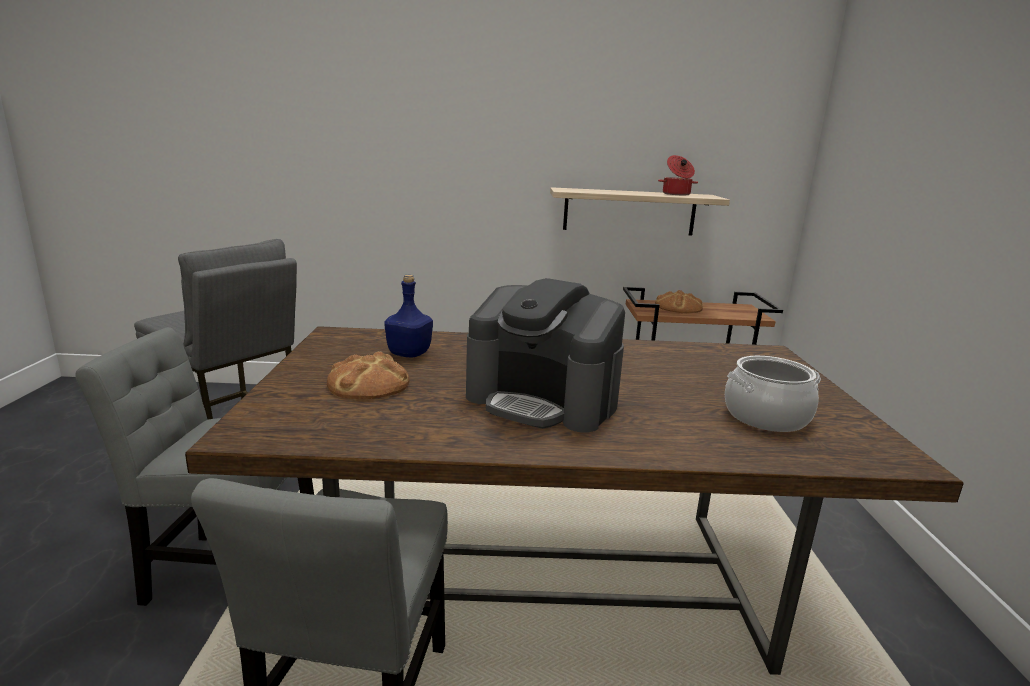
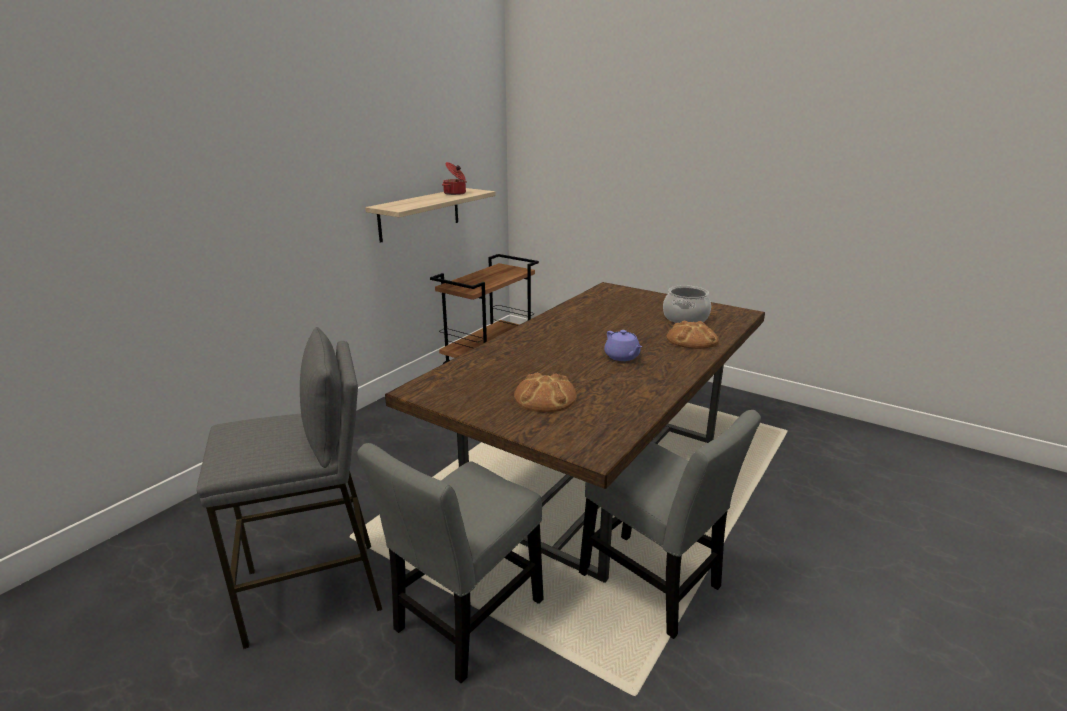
camera: 55 degrees left, 5 degrees up
blue bottle [385,275,433,357] -> none
coffee machine [466,278,625,433] -> purple teapot [604,330,642,361]
bread [655,290,703,313] -> bread moved to [667,321,719,349]

